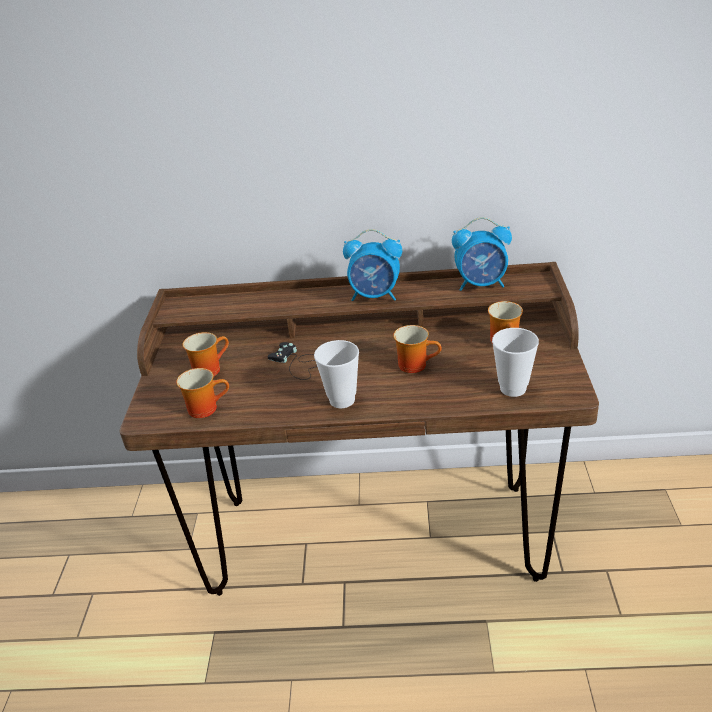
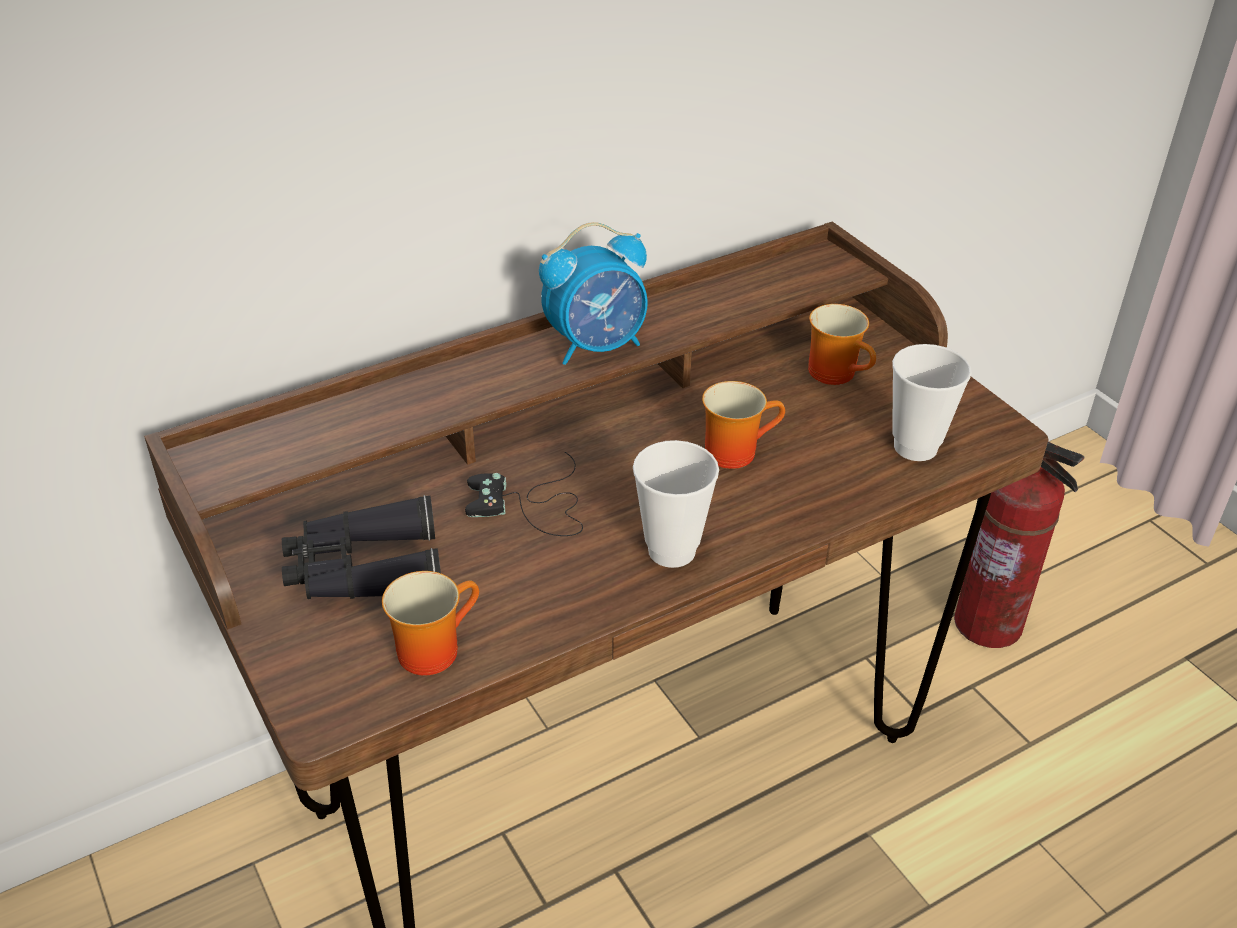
camera: 35 degrees left, 5 degrees up
mug [182,332,229,377] -> black binoculars [282,495,441,599]
alarm clock [452,217,512,291] -> none
none -> fire extinguisher [954,441,1084,648]

